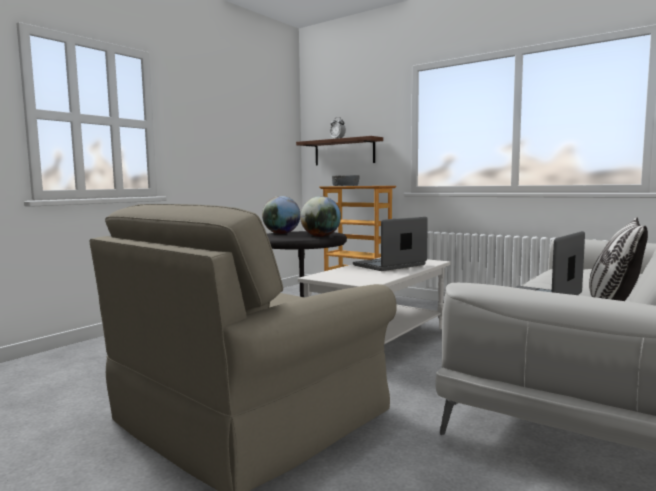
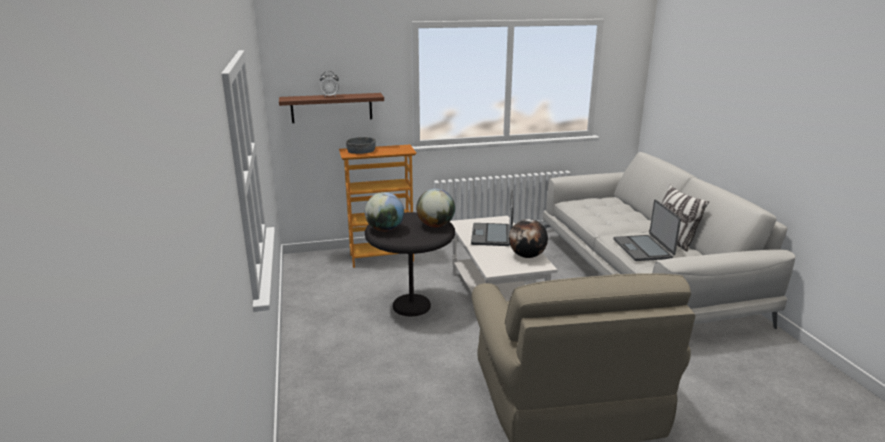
camera: 50 degrees left, 15 degrees up
none -> globe [509,219,548,258]

